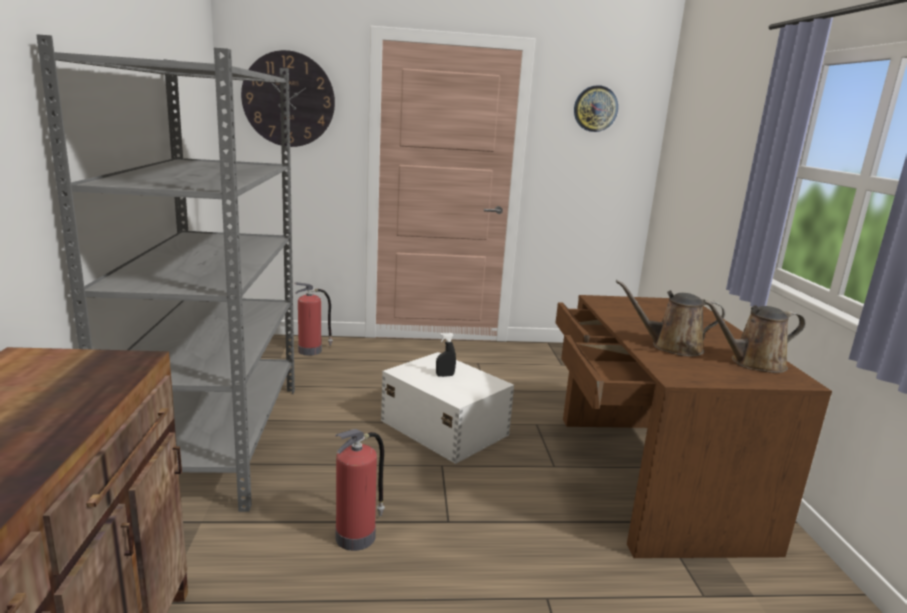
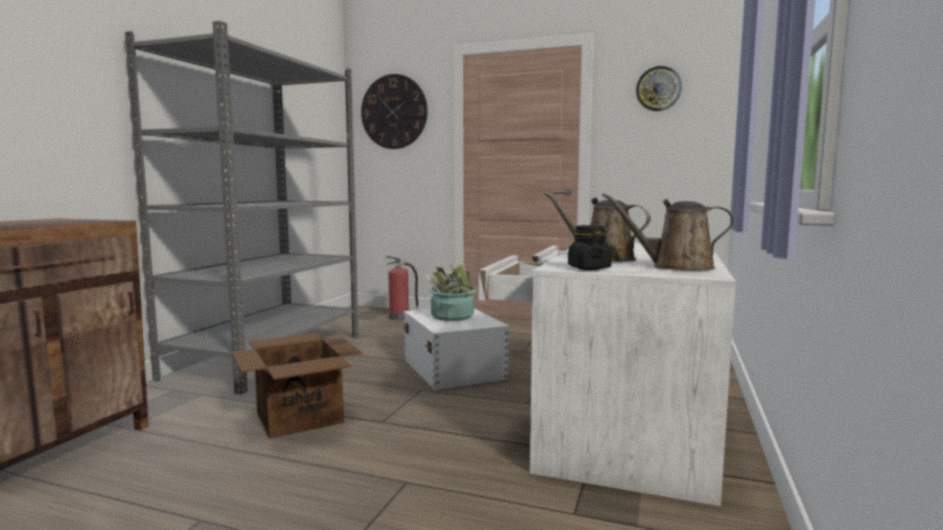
camera: 25 degrees right, 10 degrees down
fire extinguisher [335,429,385,551] -> cardboard box [232,333,363,439]
black spray bottle [436,333,456,377] -> potted plant [425,264,477,321]
brown desk [555,295,832,558] -> white desk [479,243,736,506]
none -> black jar [568,225,612,270]

